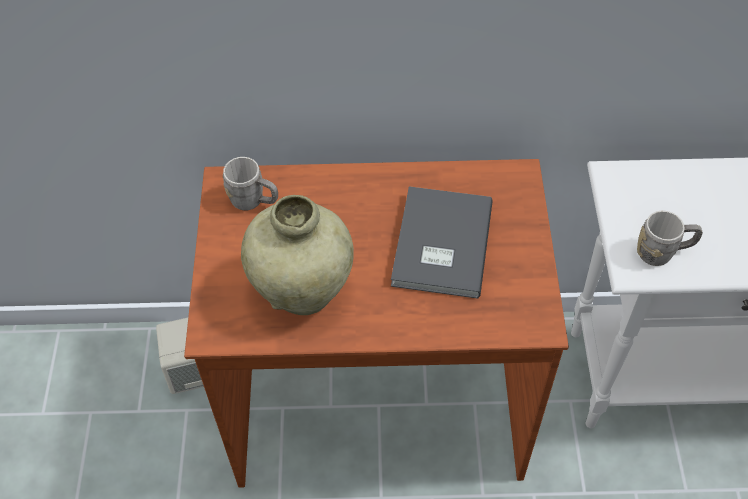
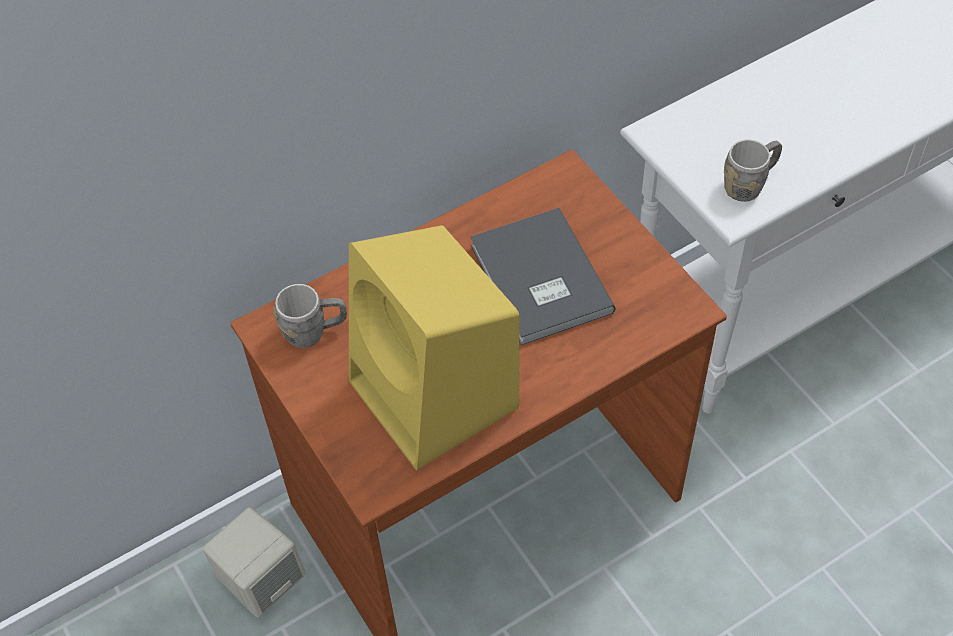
camera: 30 degrees left, 0 degrees up
beige vase [241,195,354,315] -> yellow speaker [349,225,519,470]

